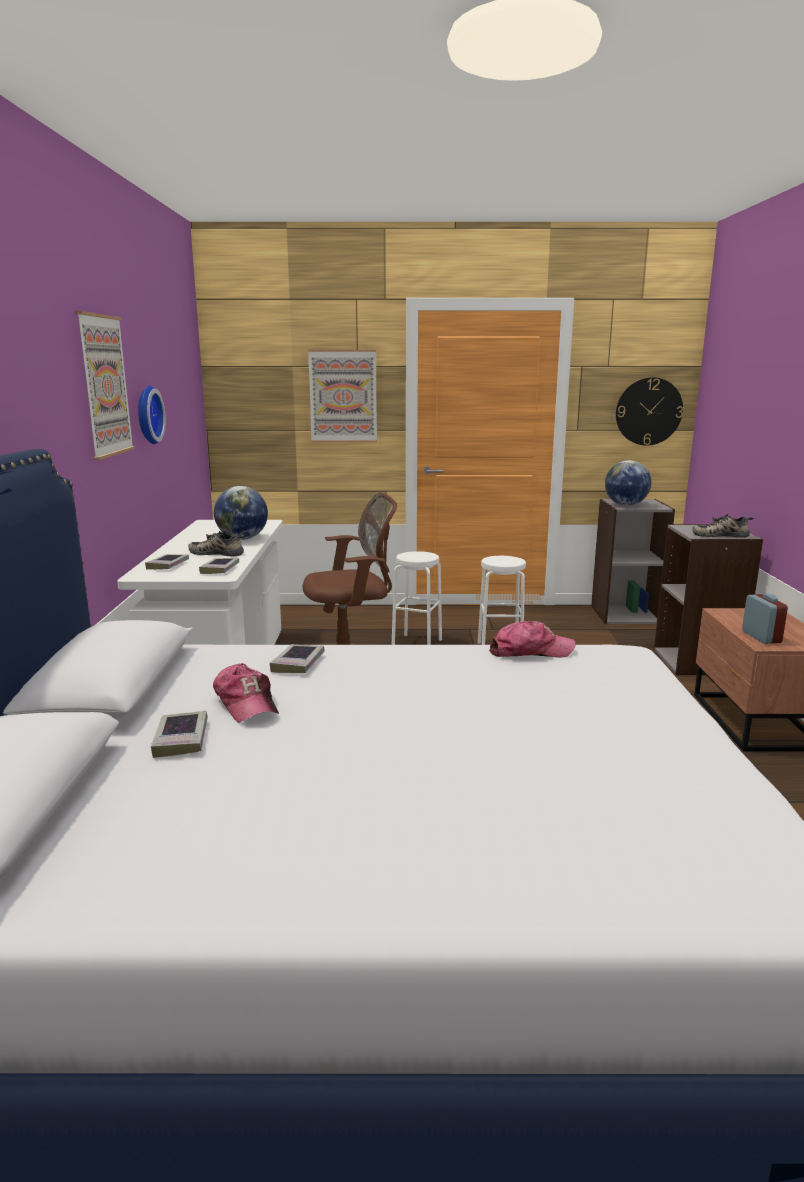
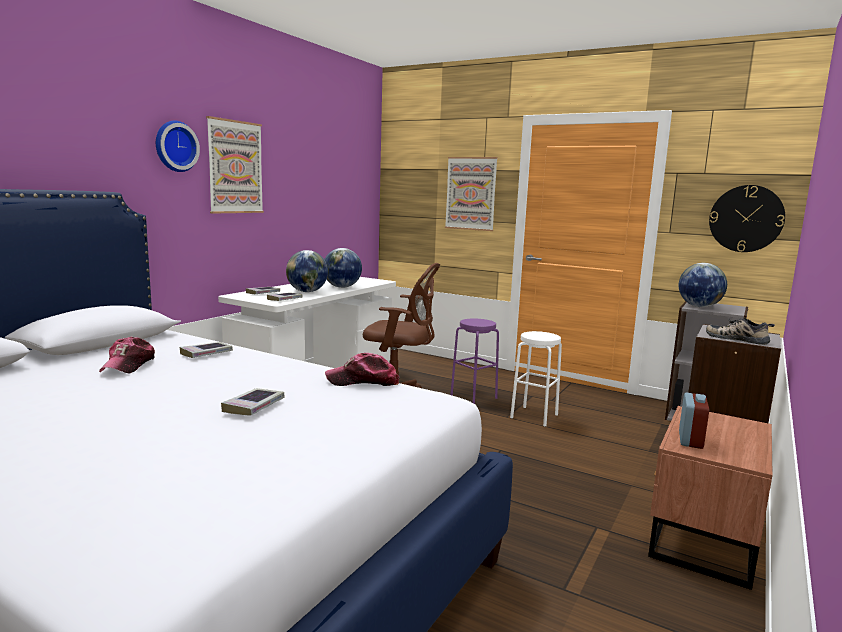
camera: 30 degrees right, 5 degrees down
wall clock [138,386,166,444] -> wall clock moved to [156,121,200,172]
book [151,711,208,758] -> book moved to [221,388,285,416]
shoe [188,531,244,557] -> globe [286,250,328,292]
white stool [392,551,442,645] -> purple stool [450,319,499,404]
cap [489,621,576,658] -> cap turned 150 degrees clockwise [325,353,400,386]

